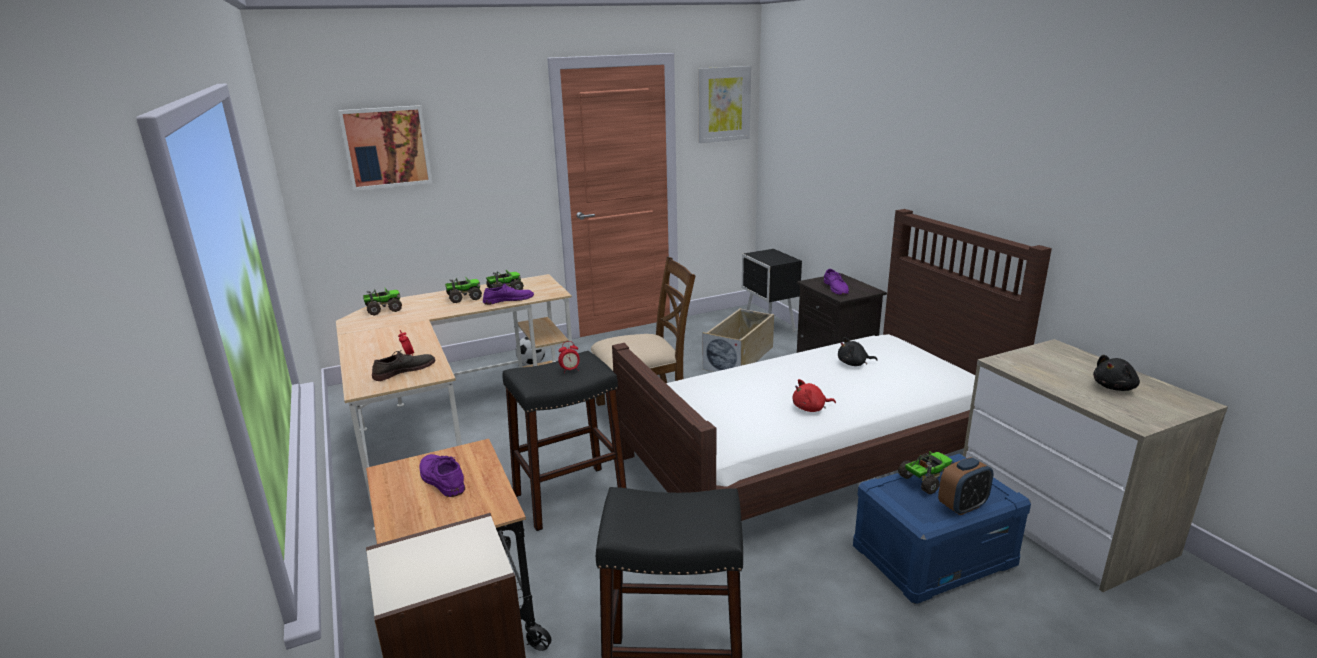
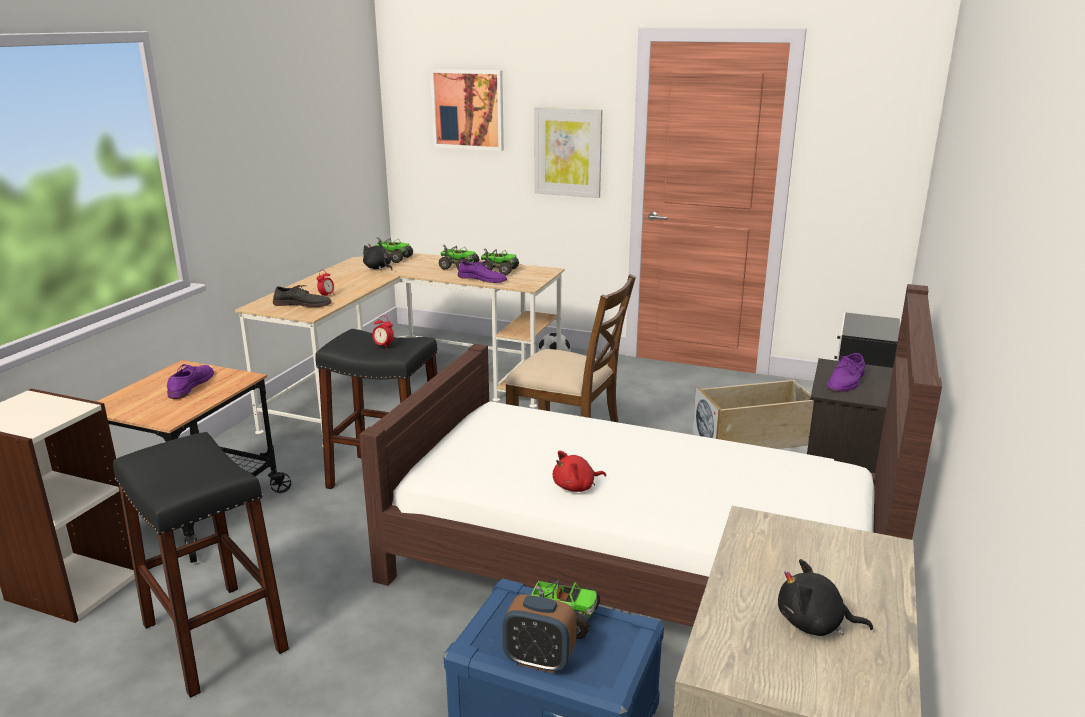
camera: 45 degrees right, 0 degrees up
picture [698,66,751,143] -> picture moved to [534,107,602,198]
red plush toy [792,379,836,412] -> red plush toy turned 60 degrees counterclockwise [553,451,606,492]
black plush toy [838,337,878,366] -> black plush toy moved to [363,242,392,270]

